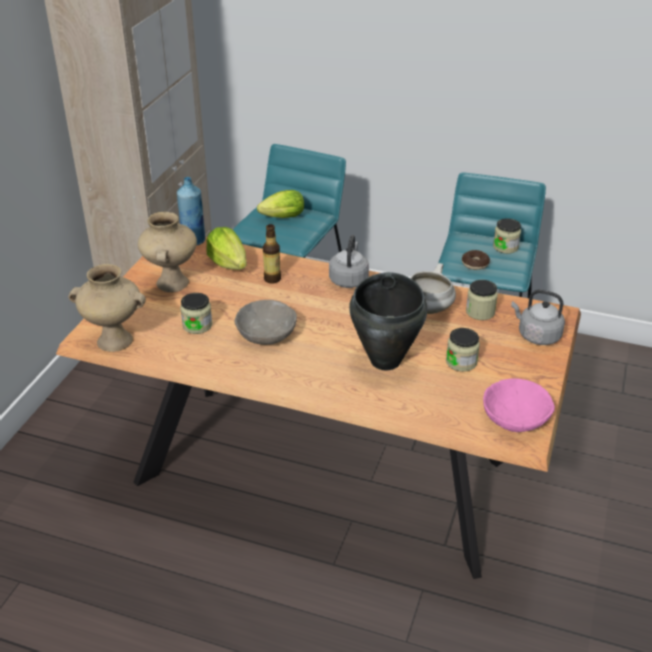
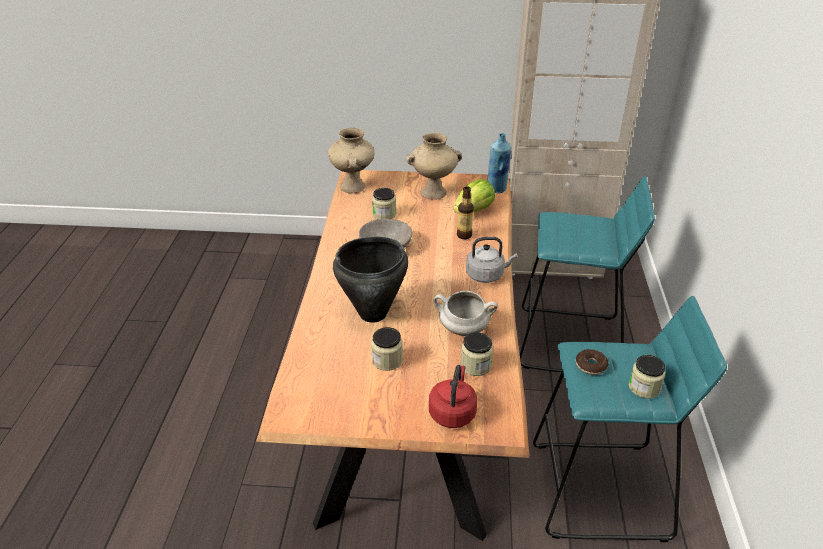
camera: 75 degrees right, 0 degrees up
lettuce [257,190,304,218] -> none
pink bowl [483,378,555,432] -> none
grey kettle [511,289,565,345] -> red kettle [429,365,477,428]

